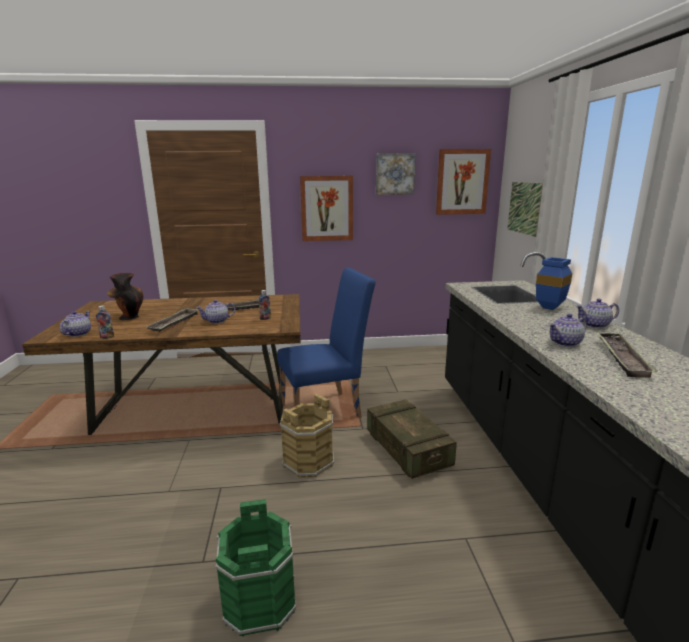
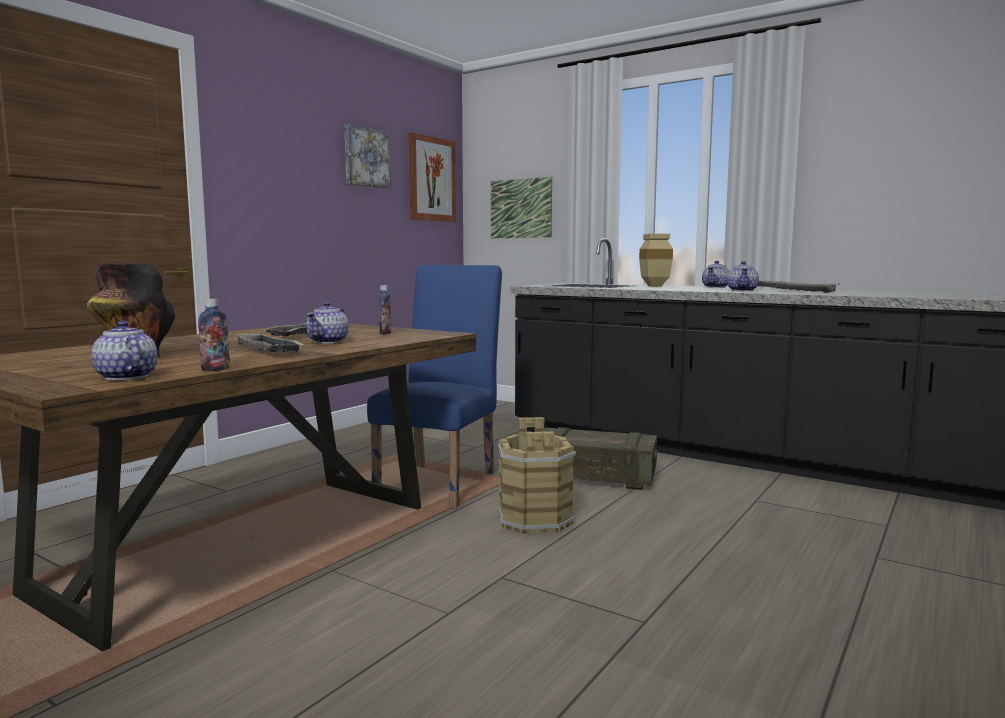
camera: 50 degrees left, 10 degrees down
green bucket [216,499,296,637] -> none
picture [300,176,353,241] -> none
blue vase [536,257,572,310] -> beige vase [639,234,673,287]

